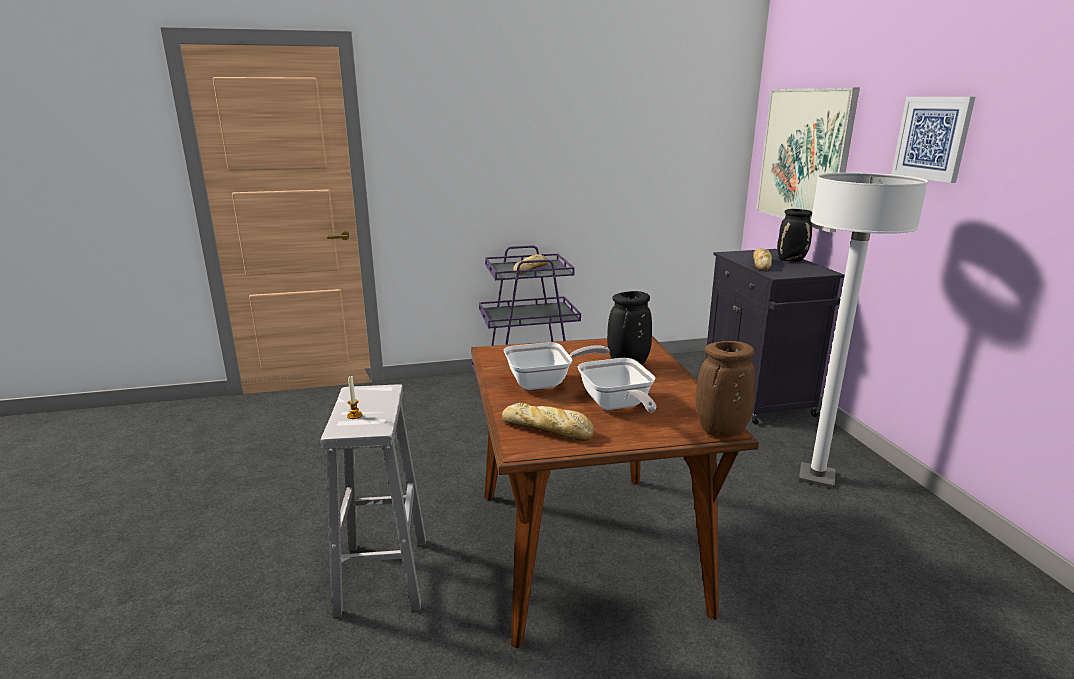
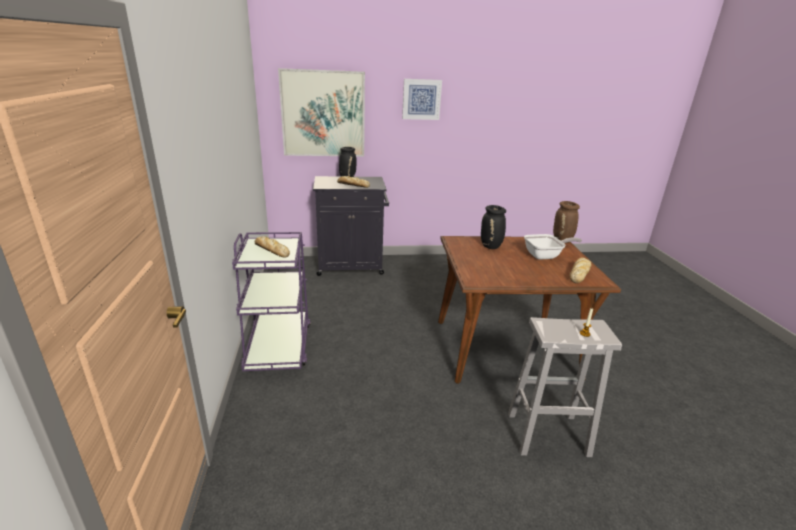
camera: 85 degrees left, 5 degrees up
frying pan [504,342,610,390] -> none
white floor lamp [799,173,928,489] -> none

